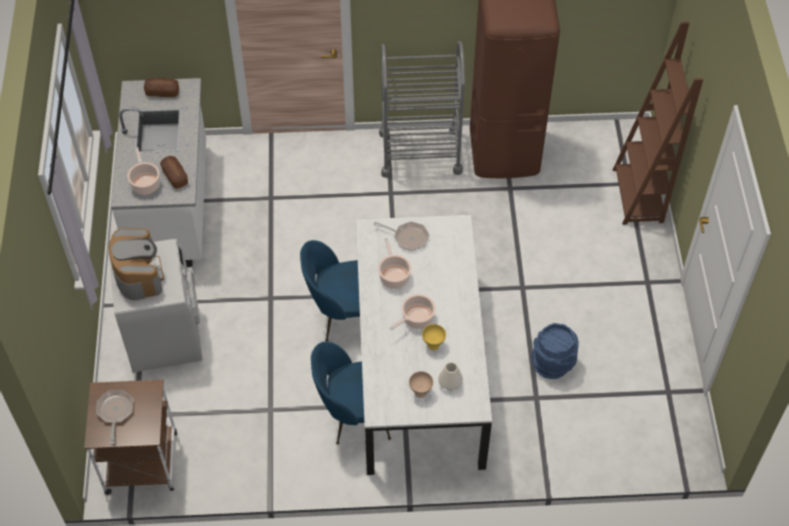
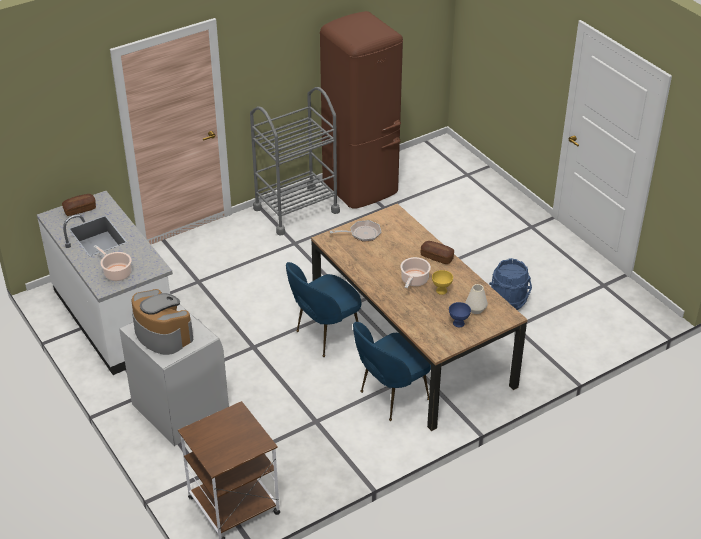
camera: 30 degrees left, 15 degrees down
frying pan [96,390,133,445] -> none
bread [160,156,188,189] -> bread moved to [421,241,454,264]
white dining table [356,215,492,475] -> brown dining table [311,204,528,431]
cooking pot [378,238,411,289] -> none
beige bowl [409,371,433,398] -> blue bowl [449,302,471,327]
brown bookcase [613,22,703,225] -> none

